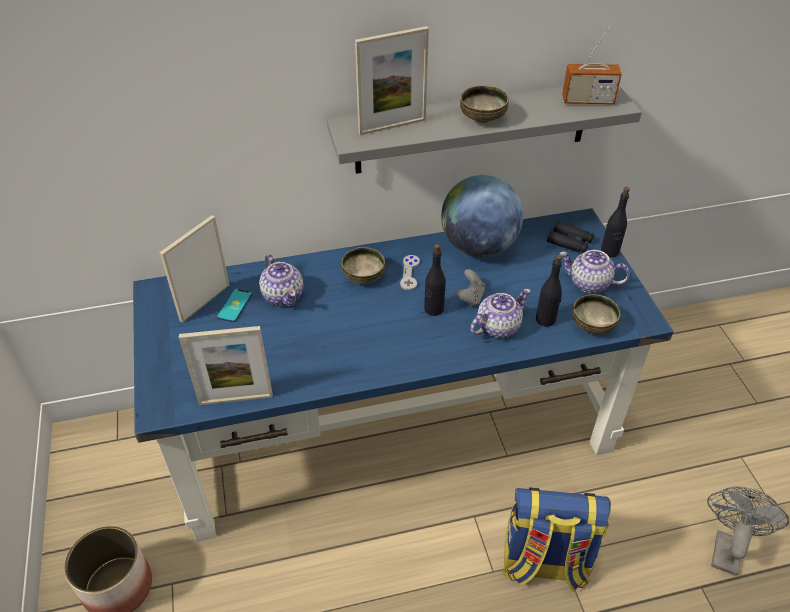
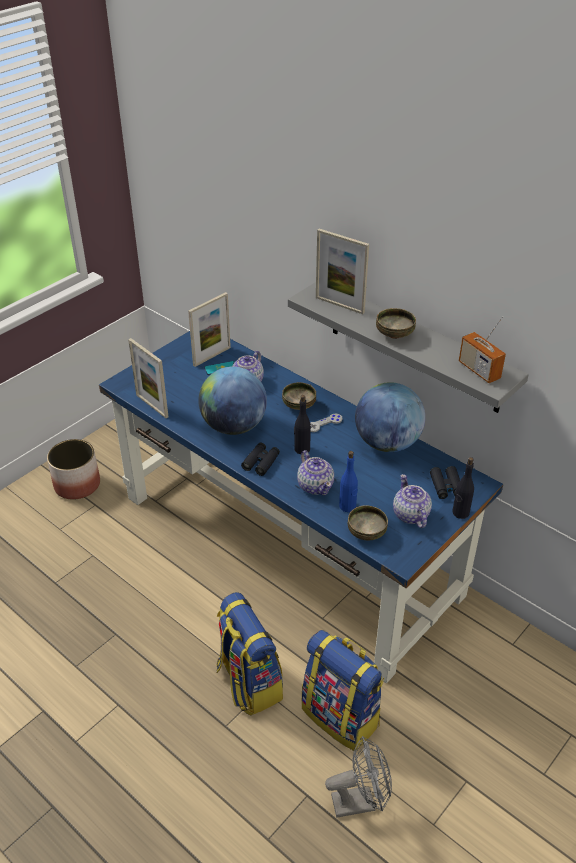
camera: 55 degrees right, 5 degrees down
picture frame [159,215,230,323] -> picture frame turned 135 degrees clockwise [188,292,231,367]
grey game controller [455,269,485,307] -> none
teapot [470,288,531,338] -> teapot turned 45 degrees clockwise [297,450,334,496]
black bottle [536,254,562,327] -> blue bottle [339,451,358,512]
none -> globe [198,367,267,435]
none -> black binoculars [241,443,280,476]
none -> backpack [302,630,384,751]

